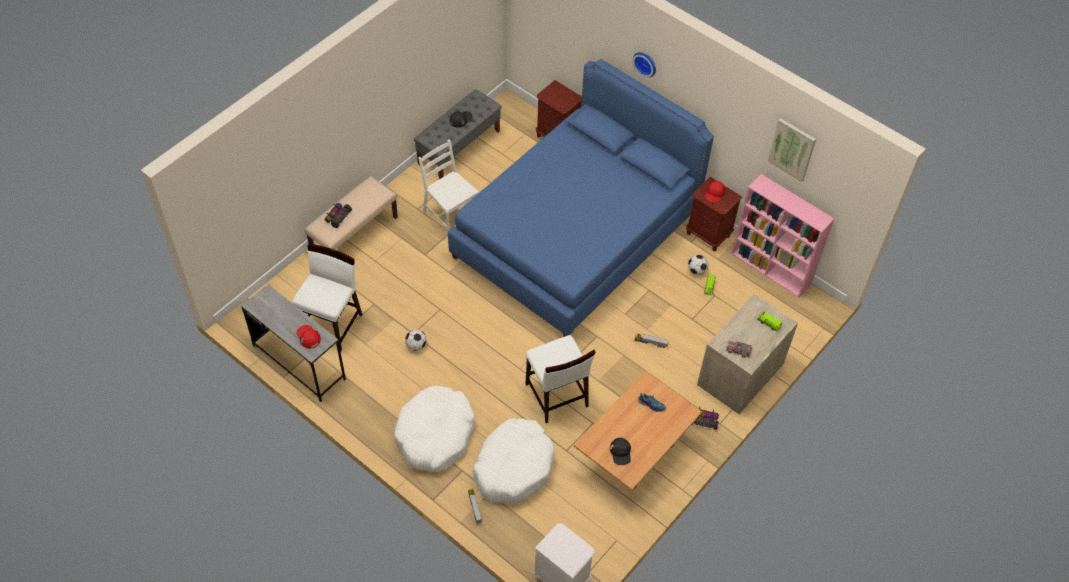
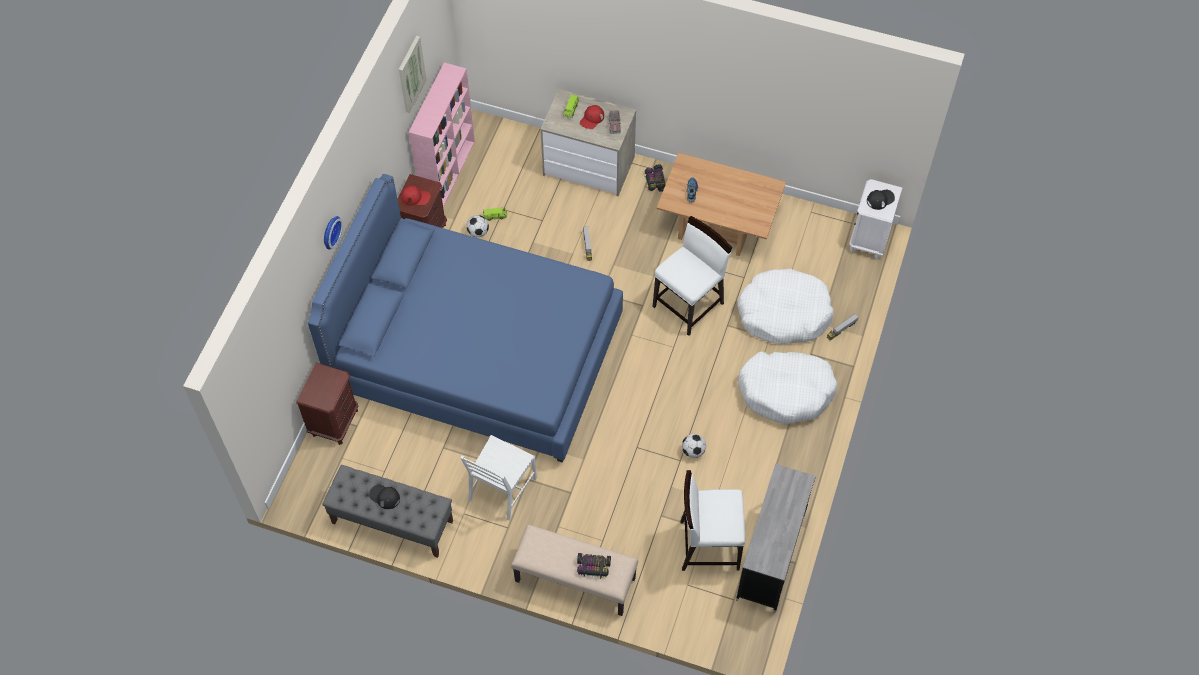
camera: 110 degrees left, 5 degrees up
red cap [297,325,321,348] -> red cap moved to [580,105,604,129]
black cap [610,438,631,465] -> black cap moved to [867,190,895,210]

